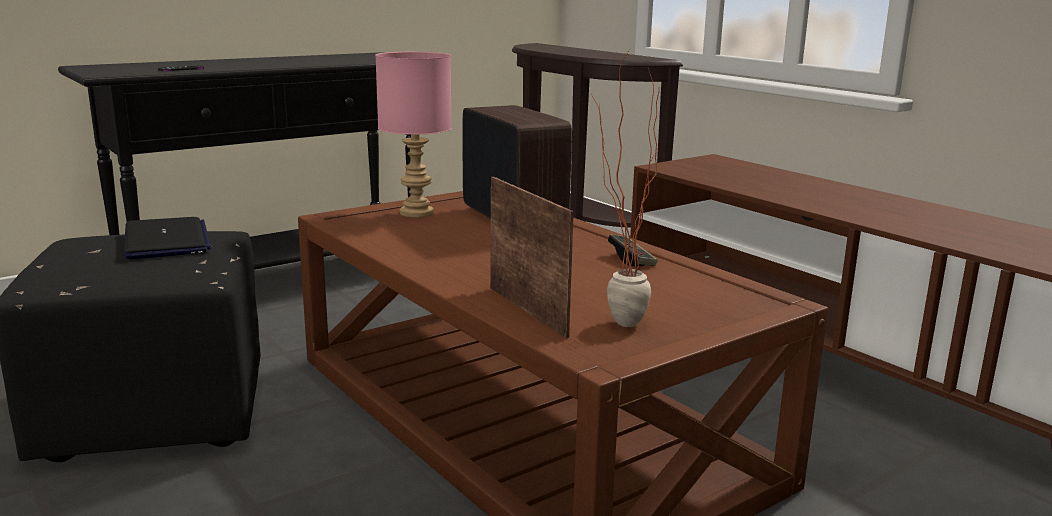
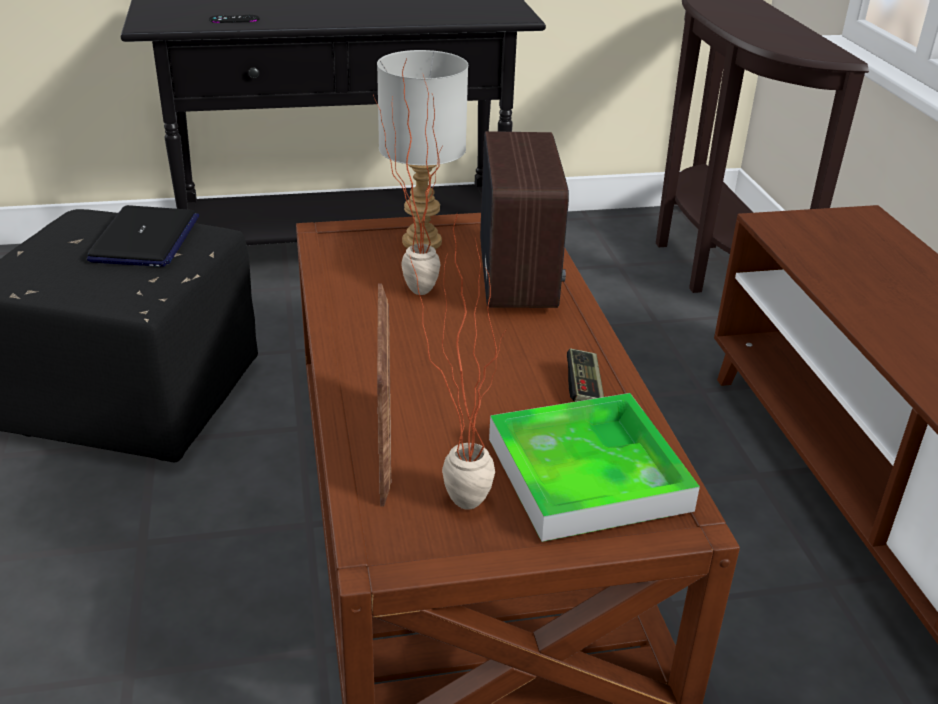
camera: 25 degrees right, 15 degrees up
pink table lamp [375,52,452,218] -> grey table lamp [377,50,468,249]
none -> potted plant [373,59,441,295]
none -> tray [489,393,700,542]

